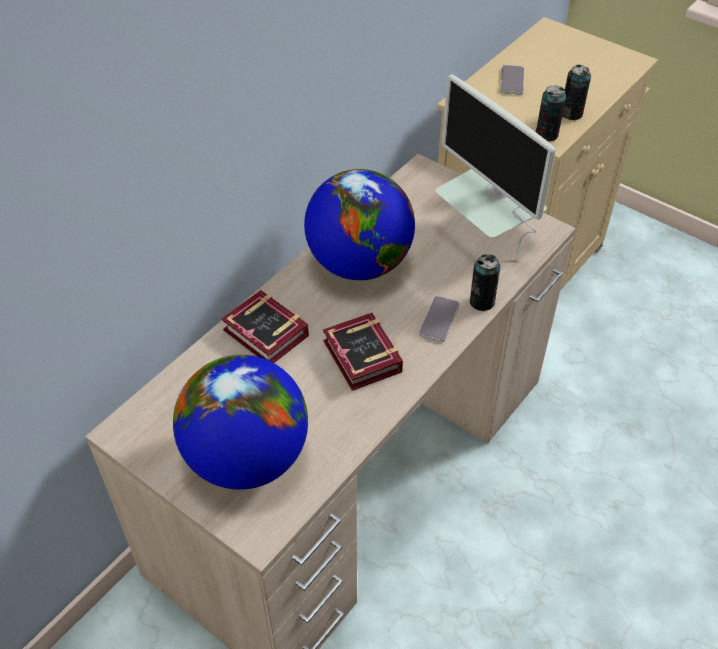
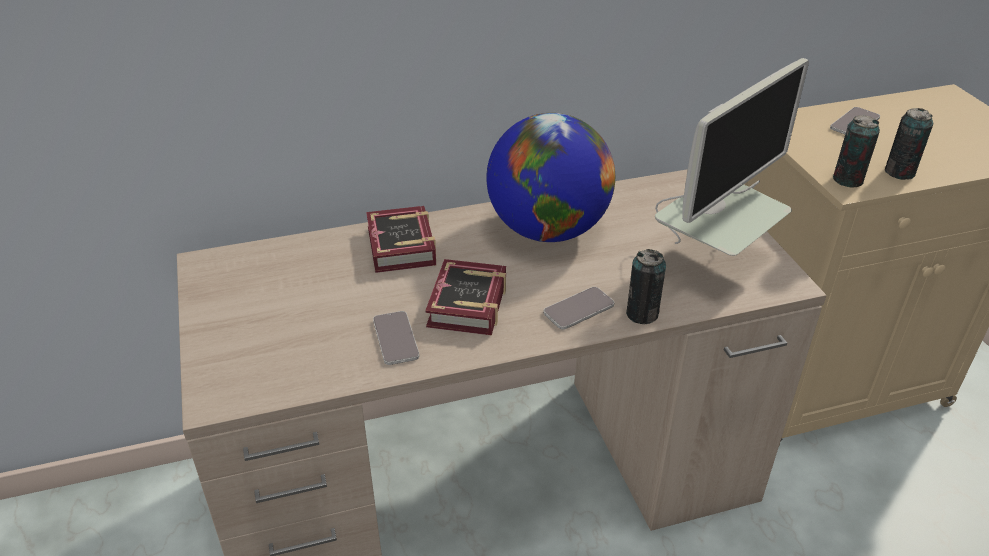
camera: 35 degrees right, 10 degrees down
globe [173,355,308,490] -> none
monitor [435,75,556,261] -> monitor turned 135 degrees counterclockwise [655,58,809,256]
none -> phone [373,311,419,365]

